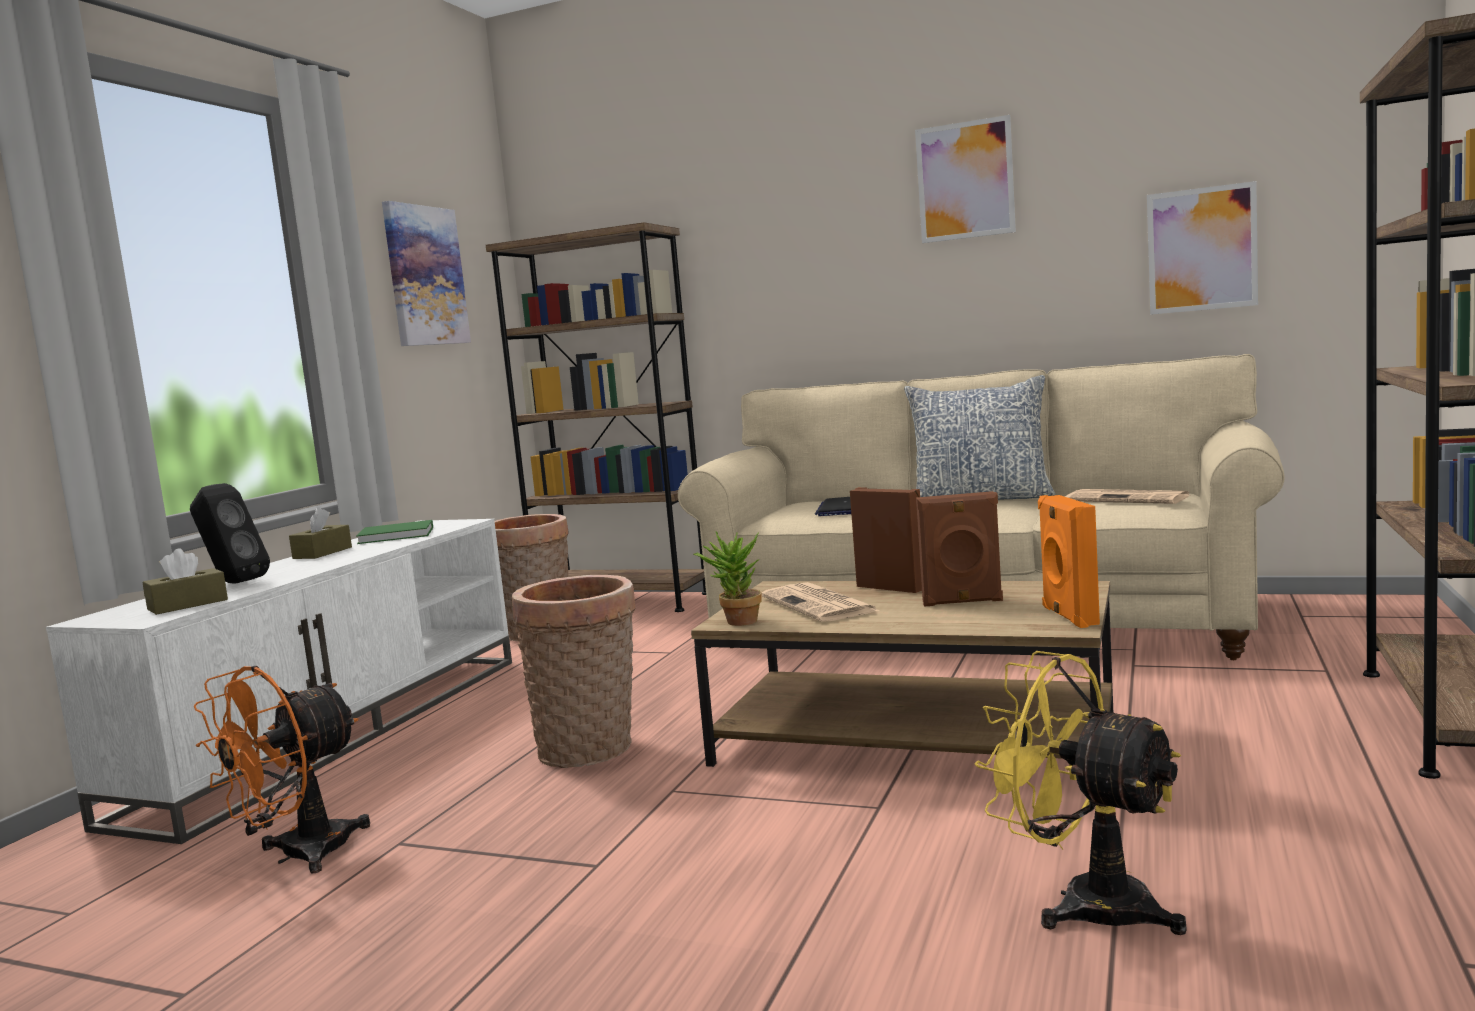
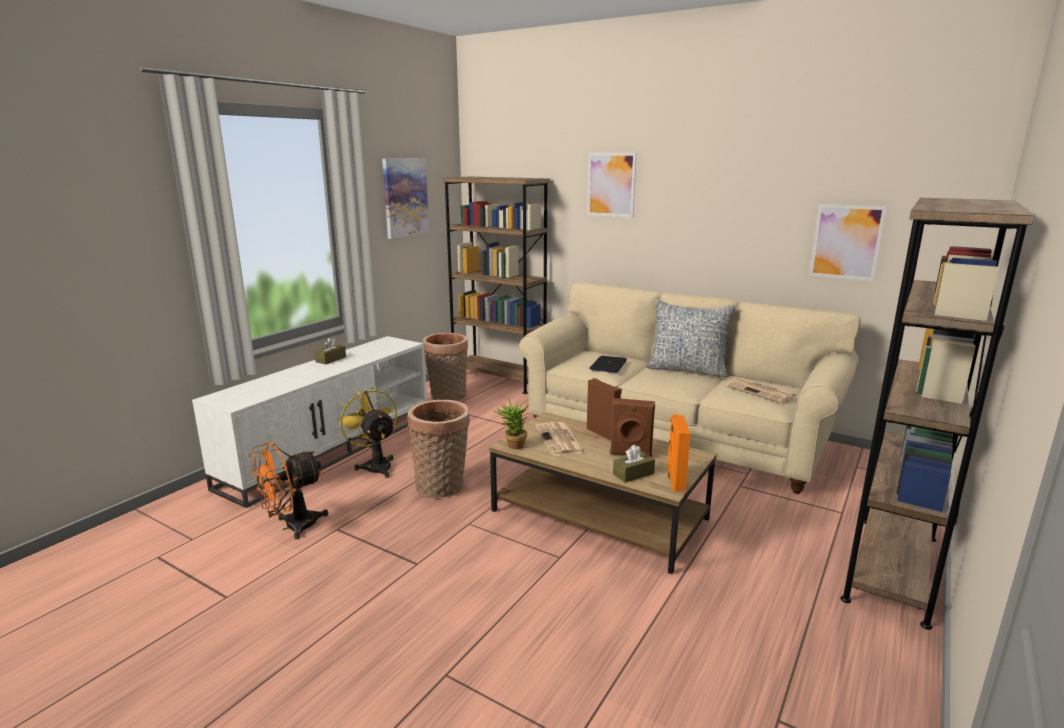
camera: 10 degrees right, 10 degrees up
brown tissue box [143,548,228,615] -> brown tissue box moved to [613,445,655,483]
black speaker [190,483,270,584] -> none
green book [356,520,433,544] -> none
picture [915,115,1016,243] -> picture moved to [587,153,637,218]
yellow fan [975,651,1187,935] -> yellow fan moved to [336,387,397,478]

